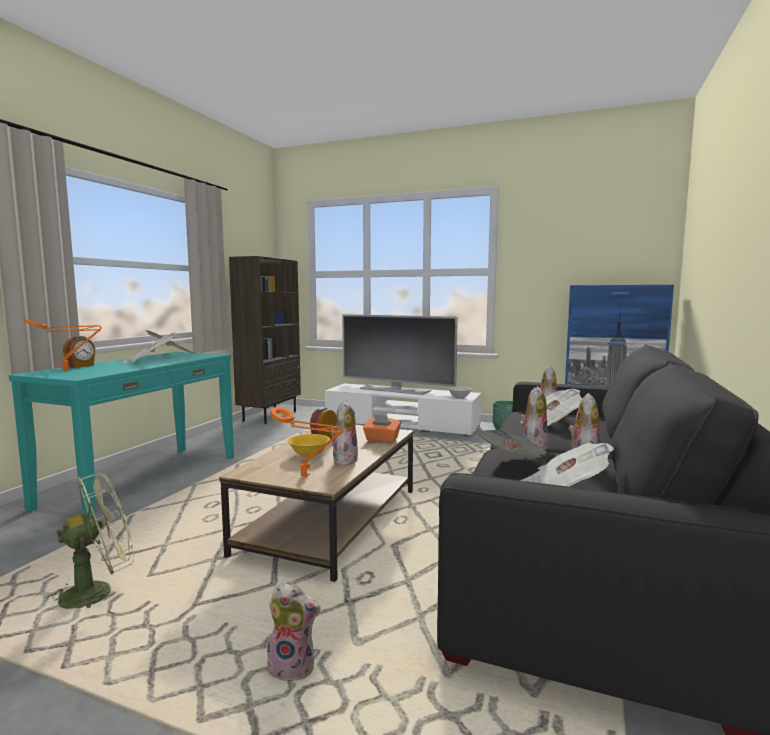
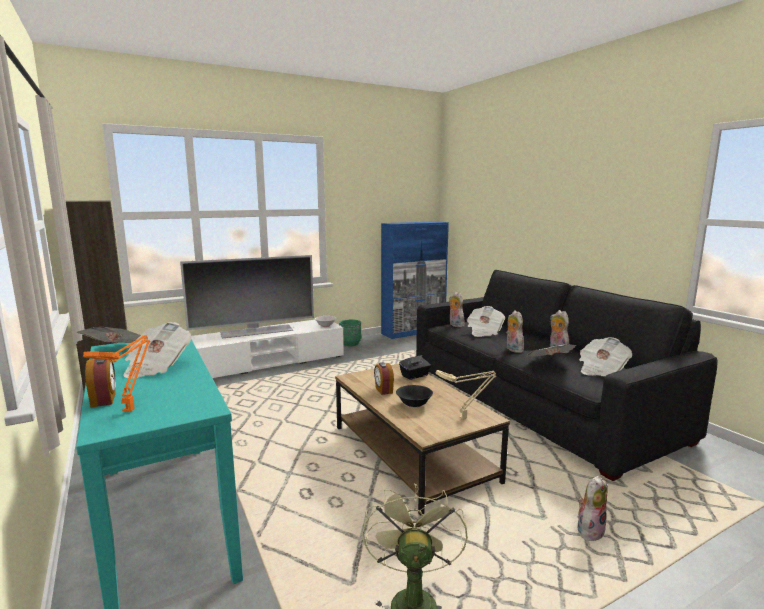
camera: 50 degrees left, 5 degrees up
orange table lamp [270,407,343,477] -> beige table lamp [436,370,496,420]
yellow bowl [287,434,330,457] -> black bowl [396,385,433,408]
plush toy [330,401,358,466] -> none
orange tissue box [363,414,401,443] -> black tissue box [399,355,431,380]

